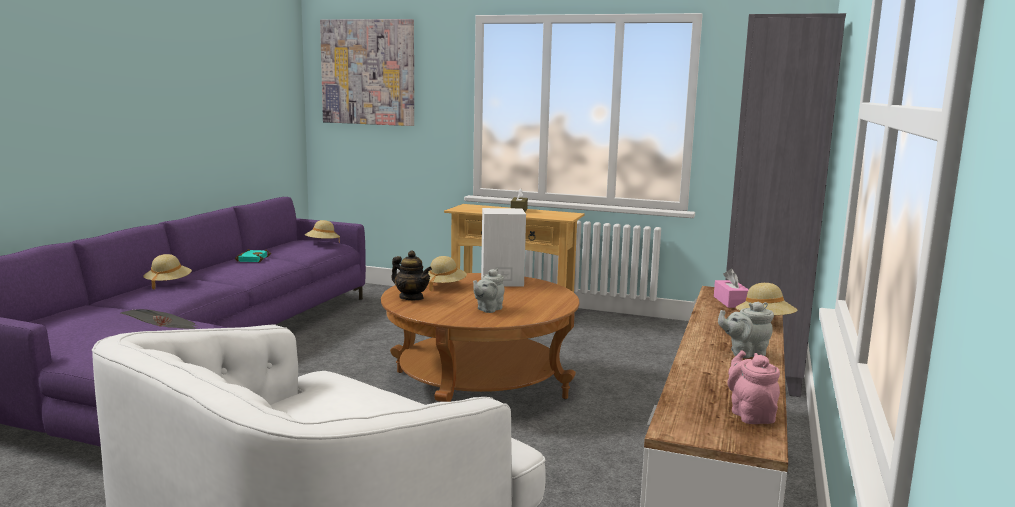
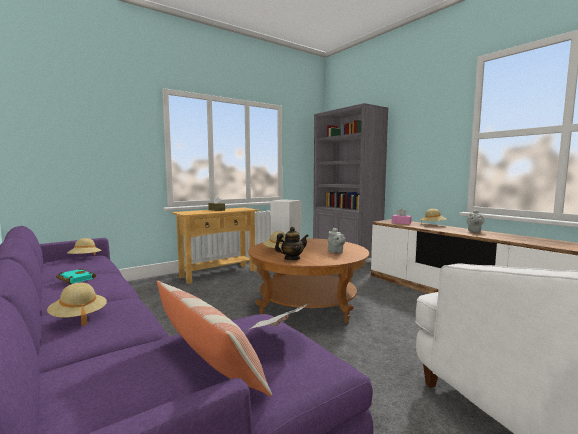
camera: 55 degrees left, 5 degrees down
picture [320,19,414,126] -> none
pink teapot [728,350,780,424] -> none
none -> pillow [156,280,272,397]

